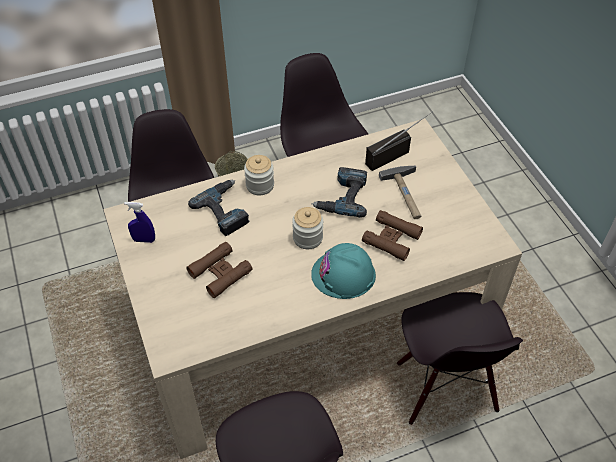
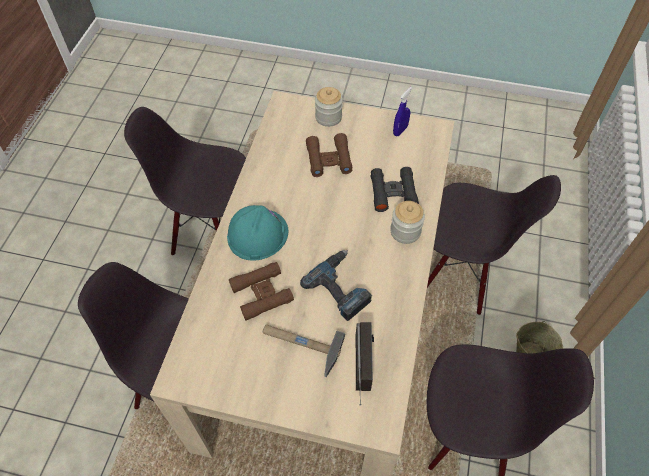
camera: 125 degrees right, 5 degrees up
power drill [188,180,249,236] -> black binoculars [371,167,419,212]
jar [292,207,323,249] -> jar moved to [315,87,343,127]

